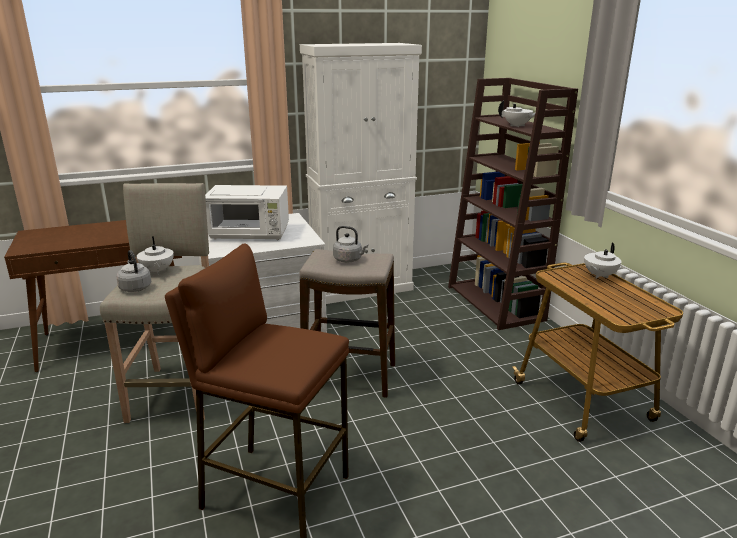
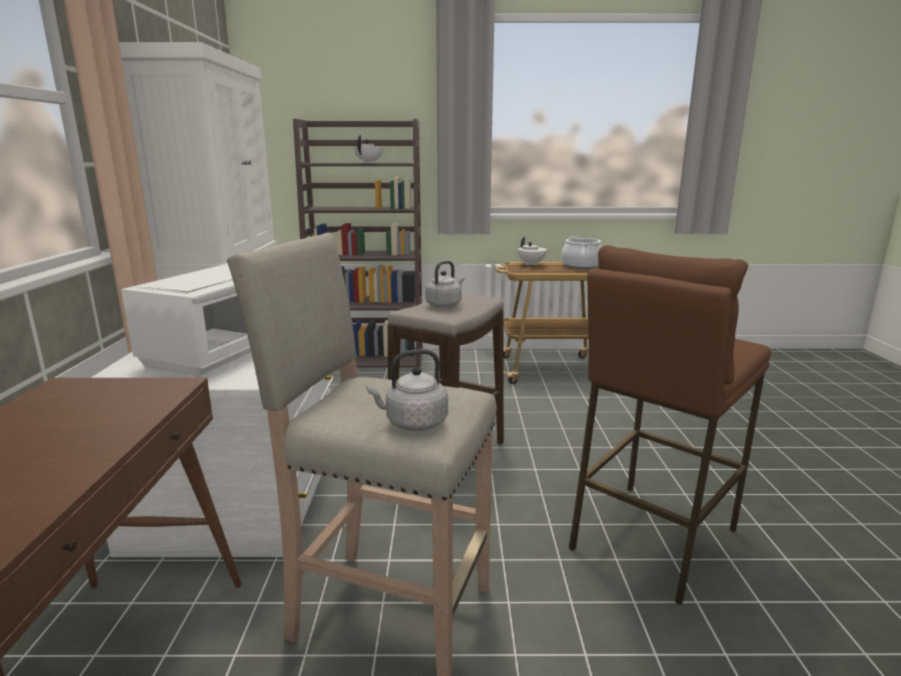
camera: 70 degrees left, 5 degrees down
white teapot [136,236,174,274] -> none
none -> cooking pot [561,236,601,269]

